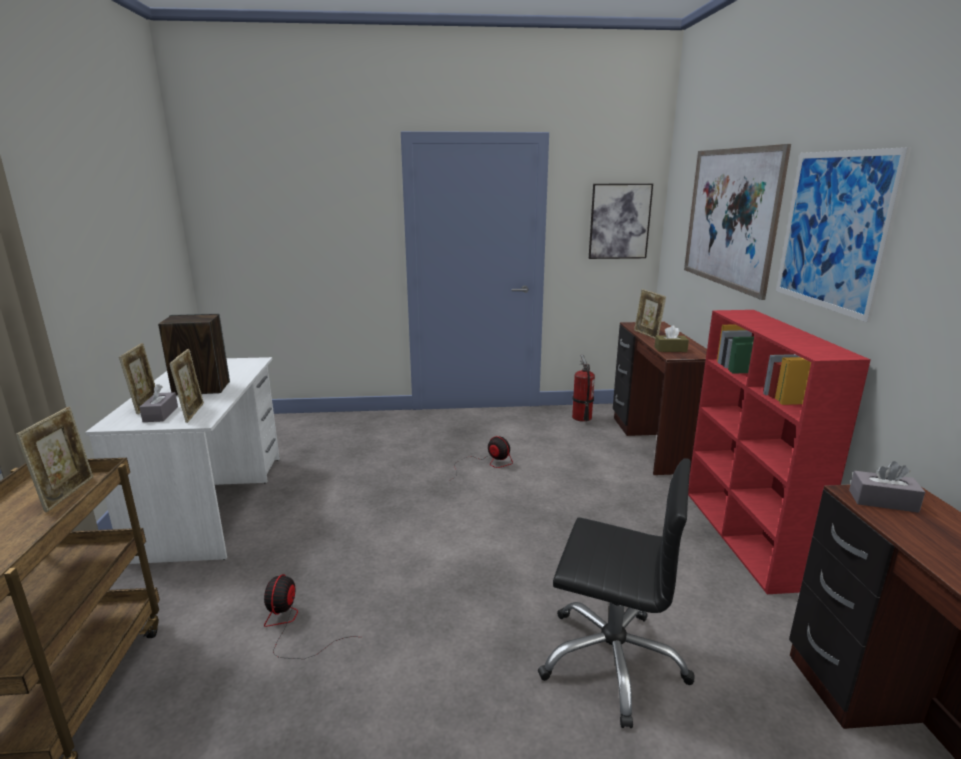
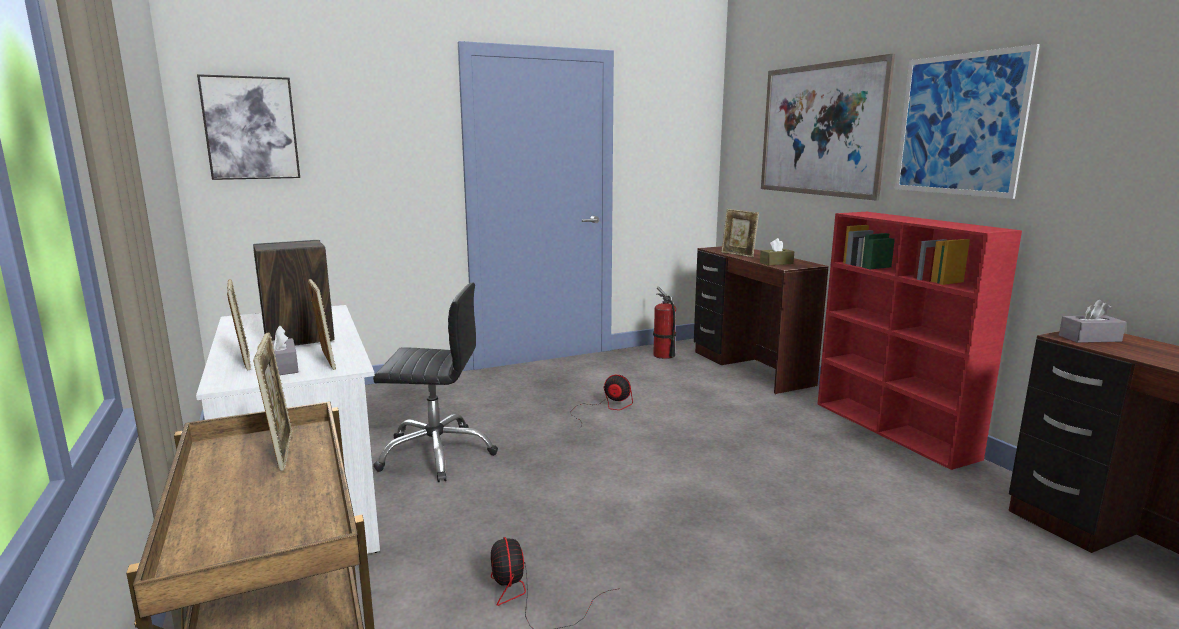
camera: 20 degrees left, 5 degrees down
black office chair [538,458,694,728] -> black office chair moved to [373,283,498,482]
picture [589,184,653,259] -> picture moved to [197,74,300,180]

